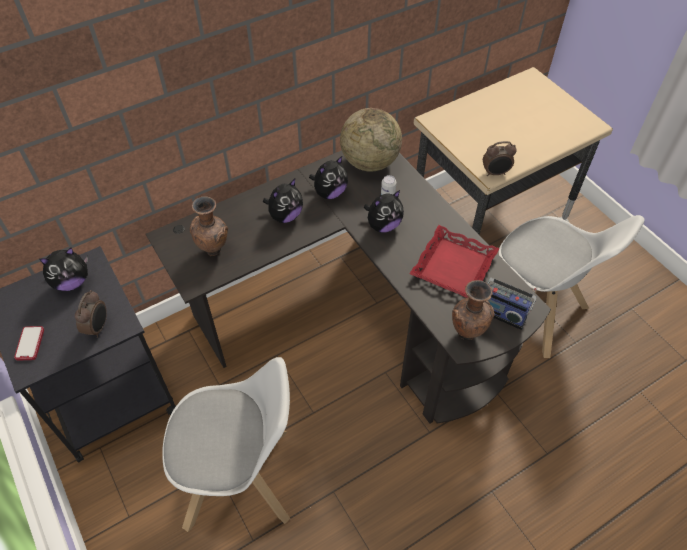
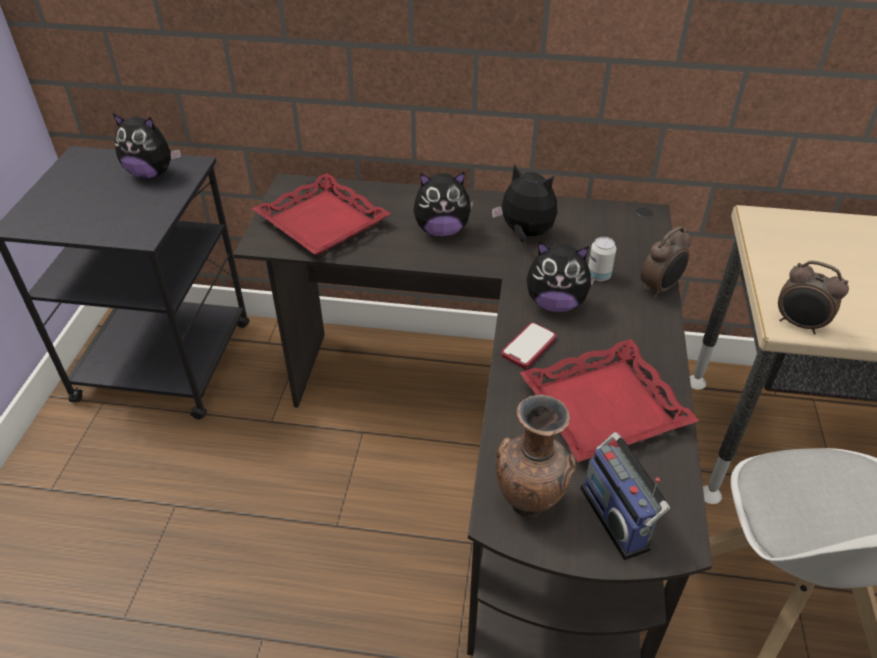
camera: 40 degrees right, 10 degrees down
phone [14,326,44,360] -> phone moved to [501,323,556,369]
alarm clock [75,290,107,338] -> alarm clock moved to [641,227,691,298]
chair [162,357,291,532] -> none
brown vase [190,196,228,256] -> red tray [252,173,391,255]
plush toy [309,156,348,199] -> plush toy turned 150 degrees counterclockwise [492,164,558,242]
globe [340,108,402,171] -> none

